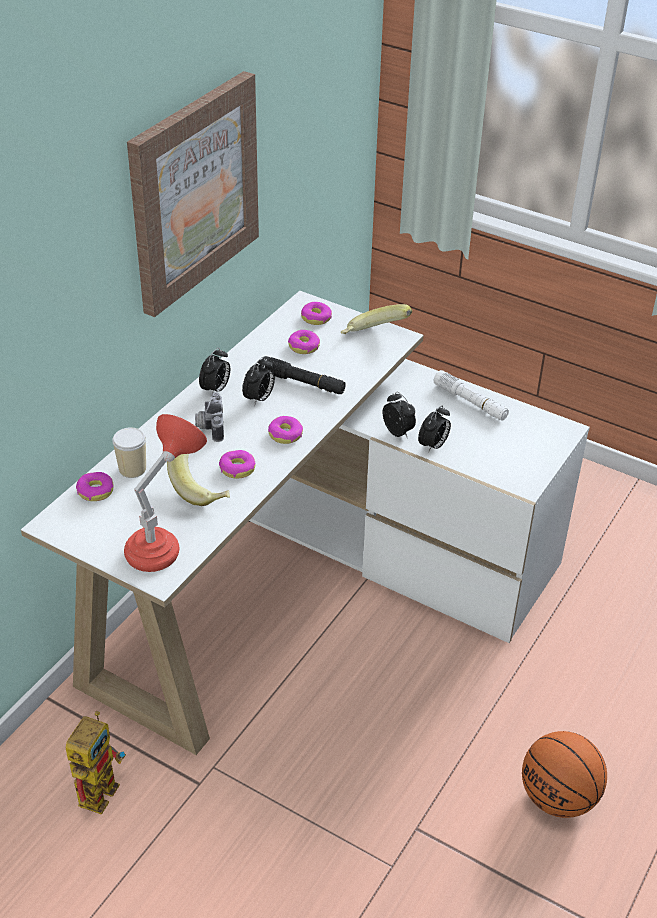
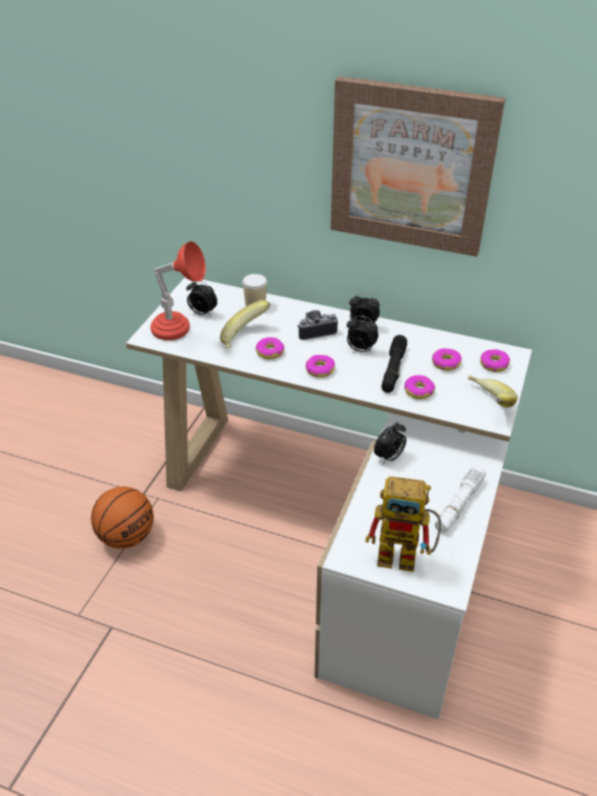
camera: 80 degrees right, 0 degrees up
toy robot [66,711,126,815] -> toy robot moved to [365,476,441,572]
donut [76,472,114,501] -> donut moved to [404,375,435,399]
alarm clock [418,406,451,453] -> alarm clock moved to [186,281,217,316]
basketball [522,731,607,818] -> basketball moved to [91,486,154,549]

